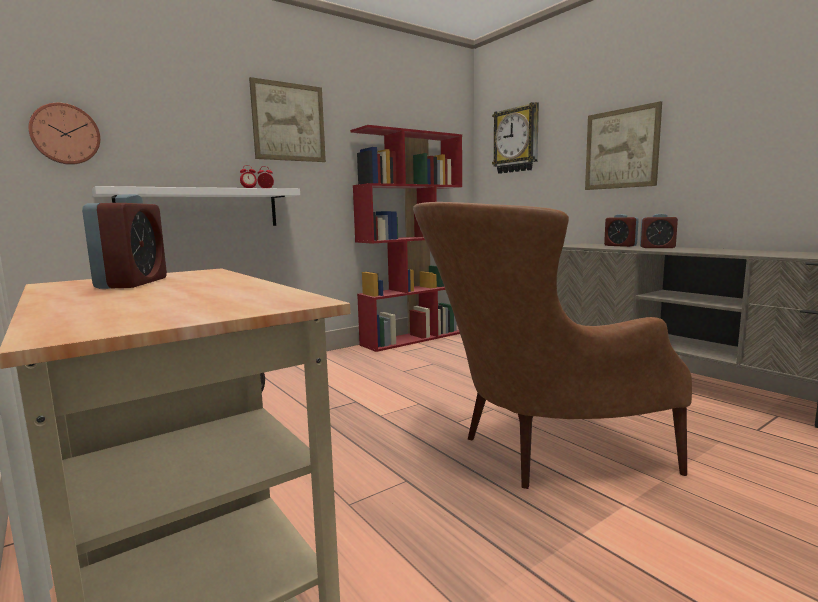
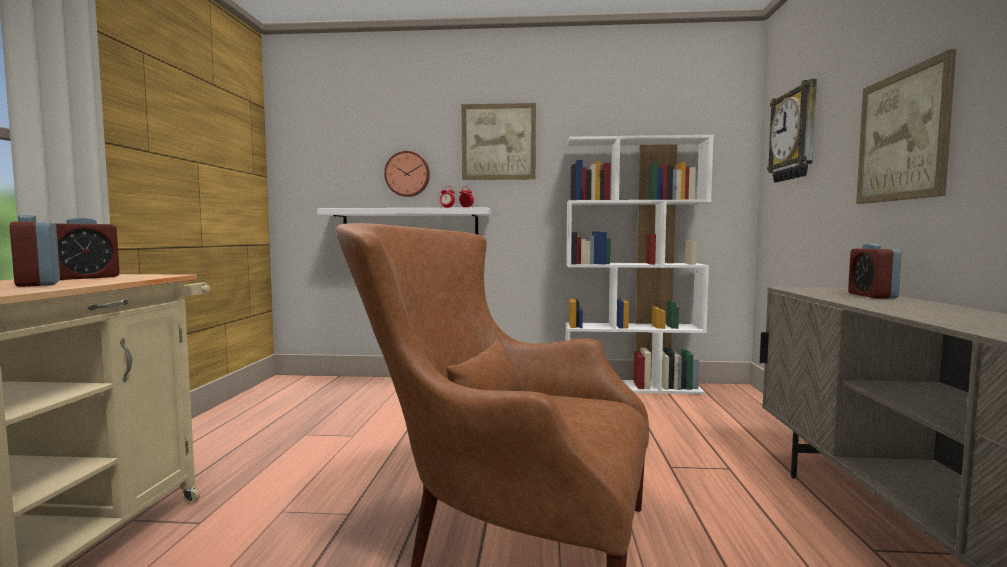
camera: 40 degrees right, 5 degrees down
wall clock [29,103,100,165] -> wall clock moved to [384,151,430,197]
red bookcase [350,125,462,352] -> white bookcase [566,135,714,394]
alarm clock [640,214,678,248] -> alarm clock moved to [10,215,60,287]

